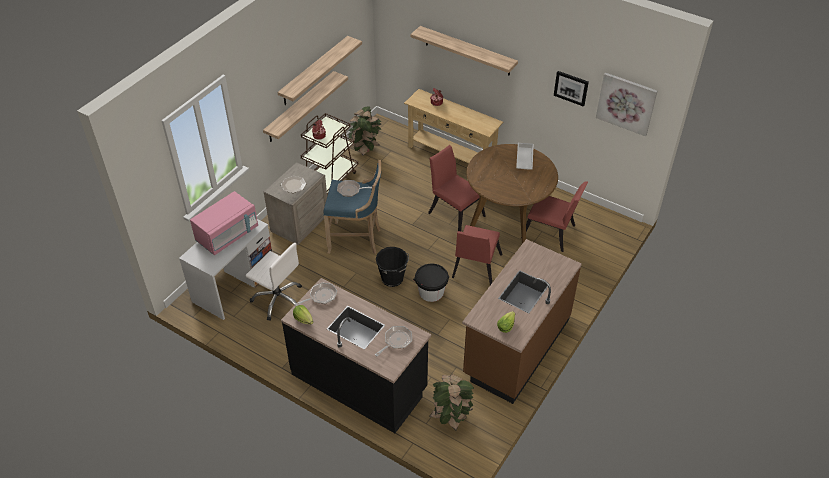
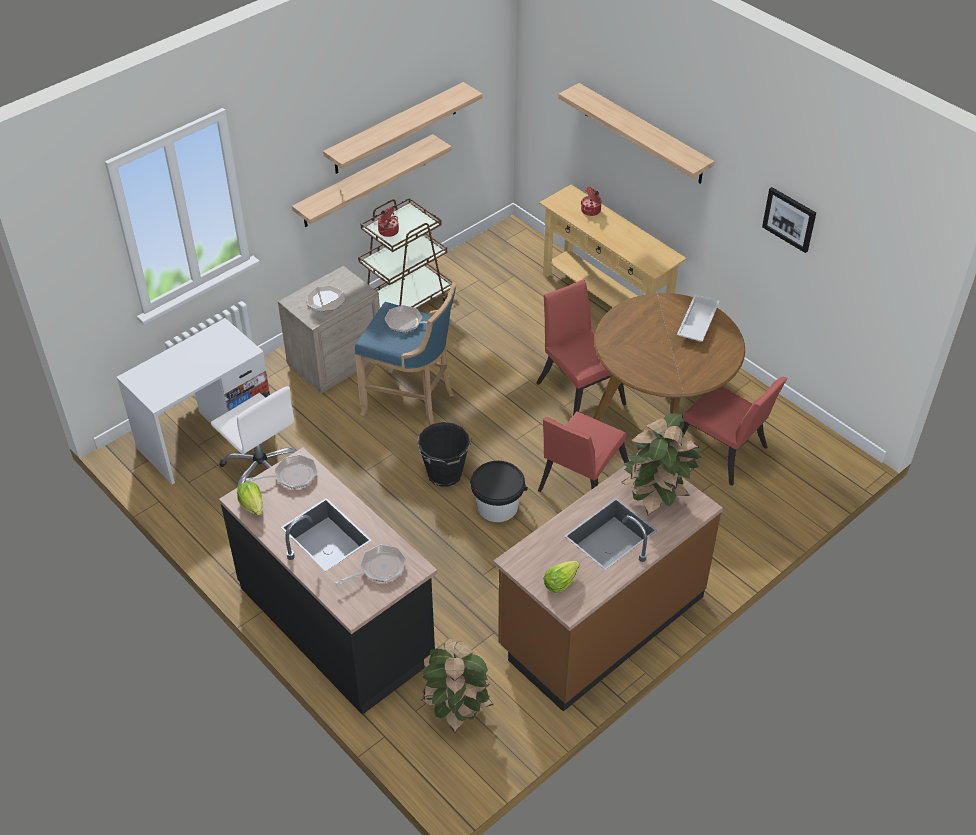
camera: 15 degrees right, 0 degrees up
pink microwave [190,191,258,255] -> none
potted plant [348,107,381,156] -> potted plant moved to [621,413,701,515]
picture [596,73,657,136] -> none

